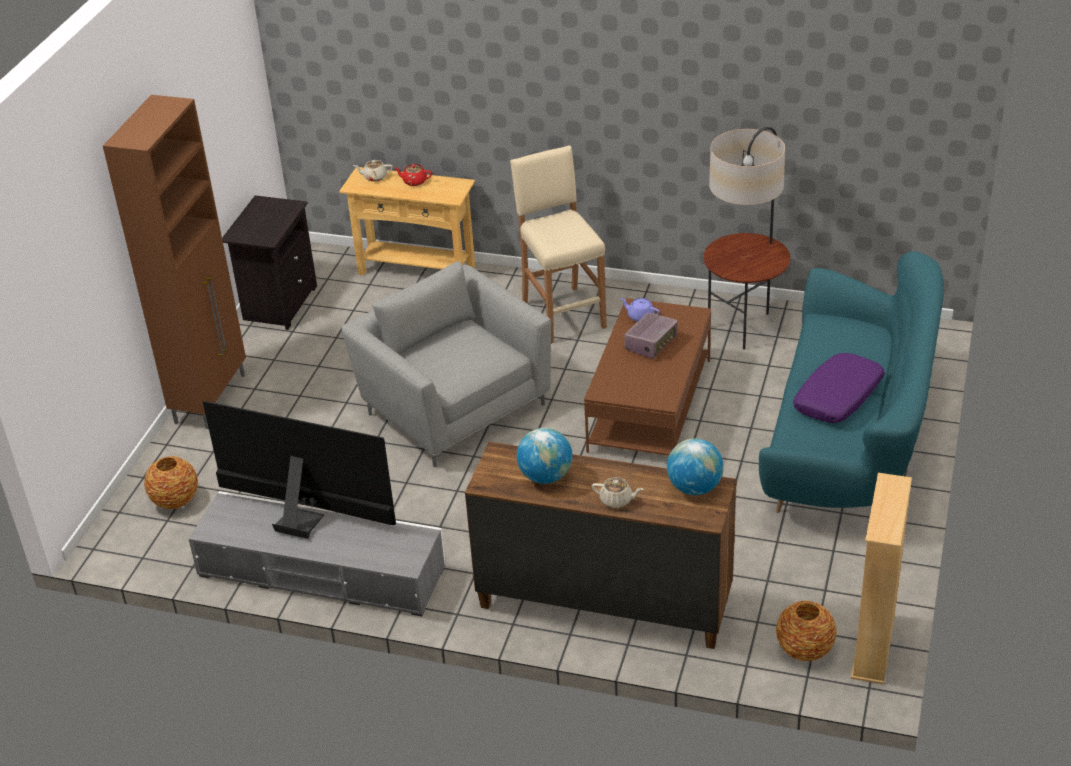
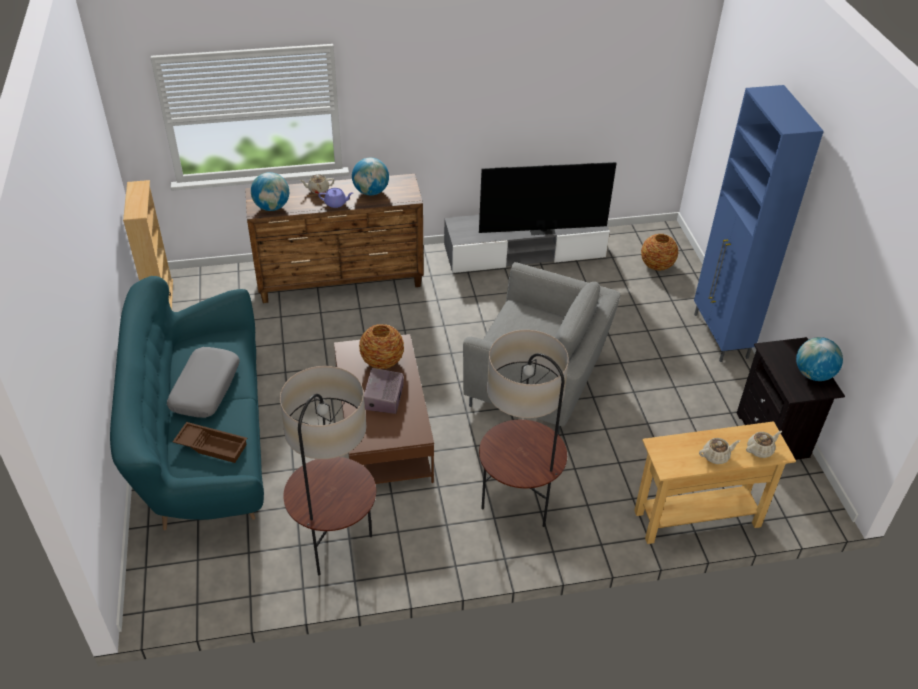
camera: 150 degrees right, 5 degrees up
brown cabinet [103,95,246,429] -> blue cabinet [694,85,824,362]
red teapot [394,164,432,186] -> beige teapot [699,438,740,464]
beige stool [510,145,607,344] -> floor lamp [479,330,569,527]
purple teapot [620,298,660,322] -> purple teapot moved to [318,188,353,208]
vase [776,601,837,661] -> vase moved to [359,324,404,369]
purple pillow [793,353,885,423] -> grey pillow [167,347,240,418]
none -> brown tray [173,422,247,463]
none -> globe [796,337,843,381]

